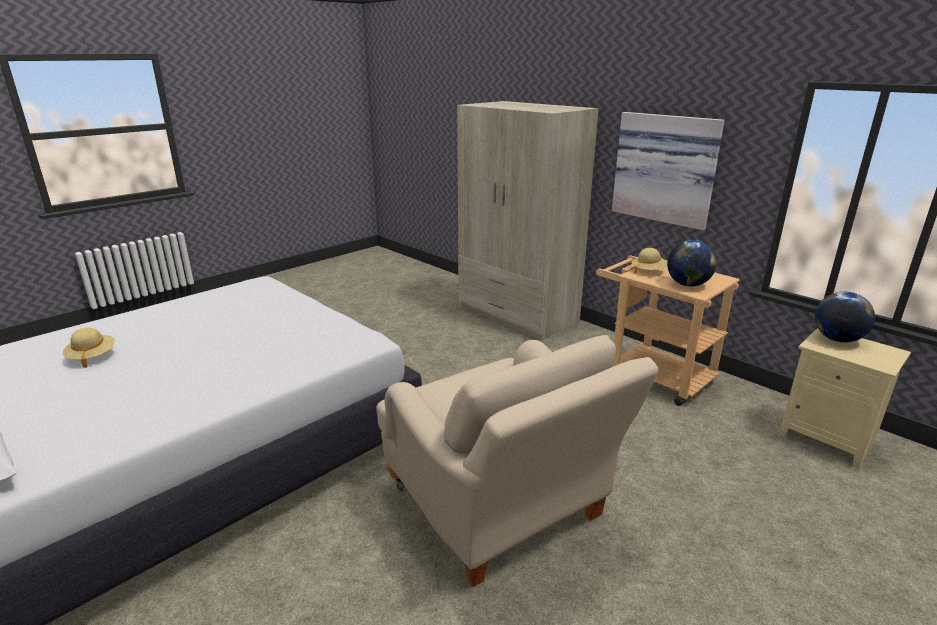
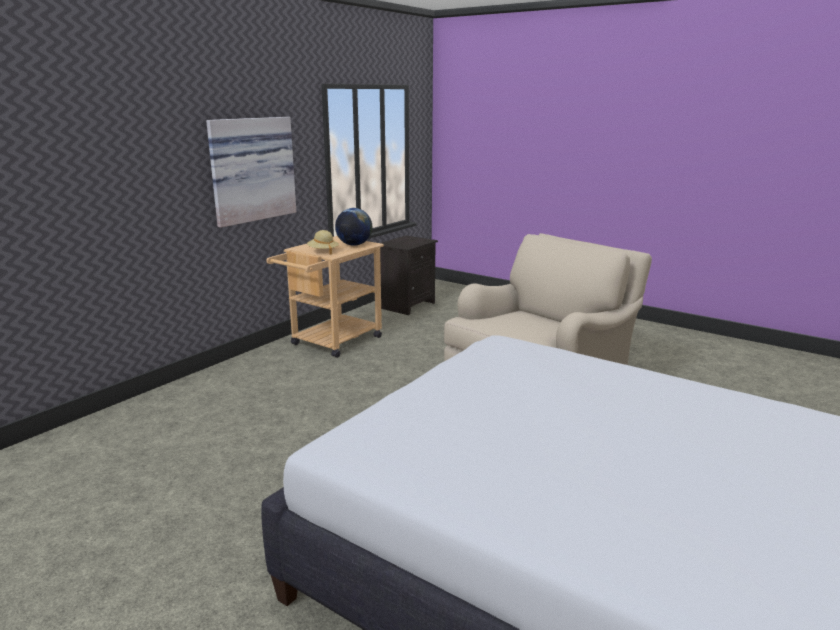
camera: 100 degrees left, 5 degrees down
beige hat [63,328,115,368] -> none
beige wardrobe [457,101,599,341] -> none
beige nightstand [779,328,911,468] -> black nightstand [380,235,438,315]
globe [815,292,875,342] -> none

